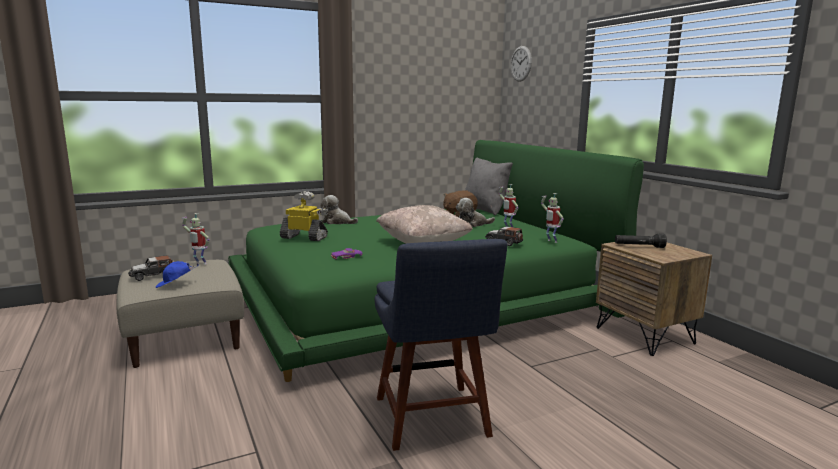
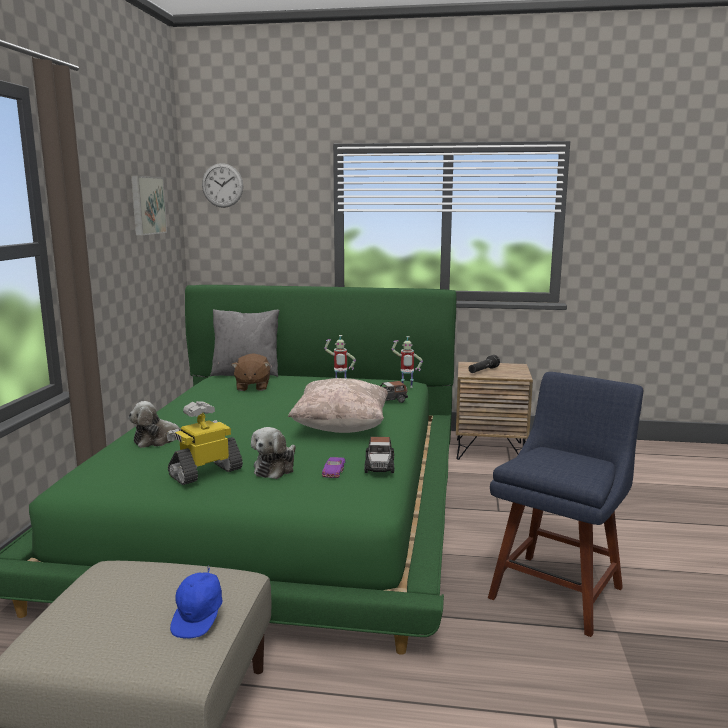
camera: 55 degrees left, 0 degrees up
toy car [128,255,175,281] -> toy car moved to [364,437,394,473]
toy robot [182,213,210,265] -> none
blue chair [375,239,507,451] -> blue chair turned 75 degrees counterclockwise [488,372,643,637]
plush toy [456,198,495,227] -> plush toy moved to [251,427,296,479]
none -> picture [131,176,167,235]

